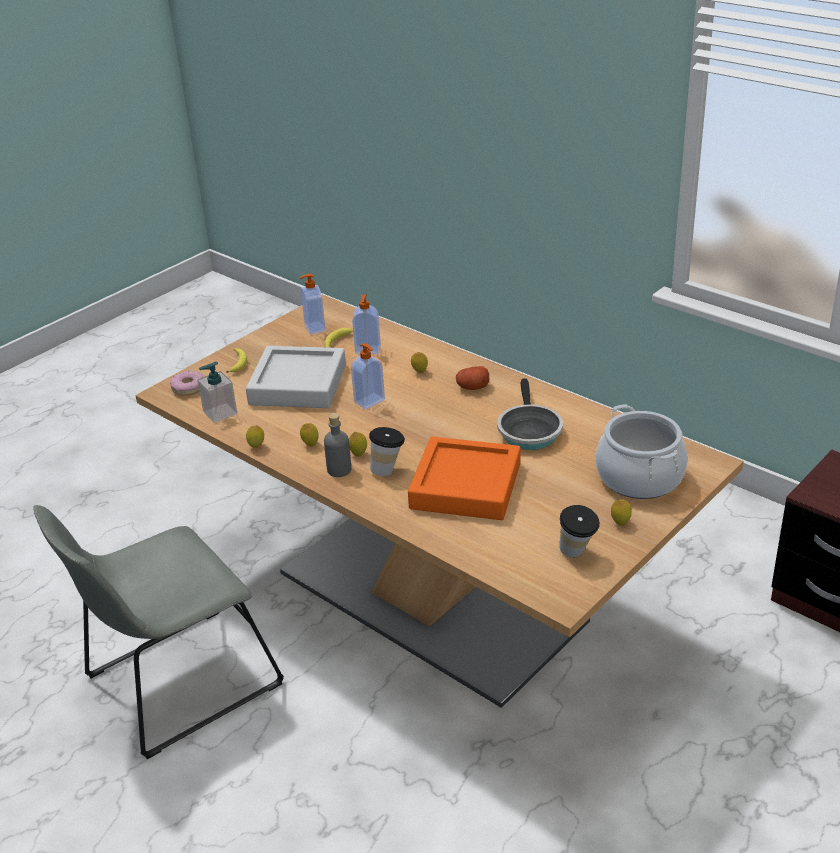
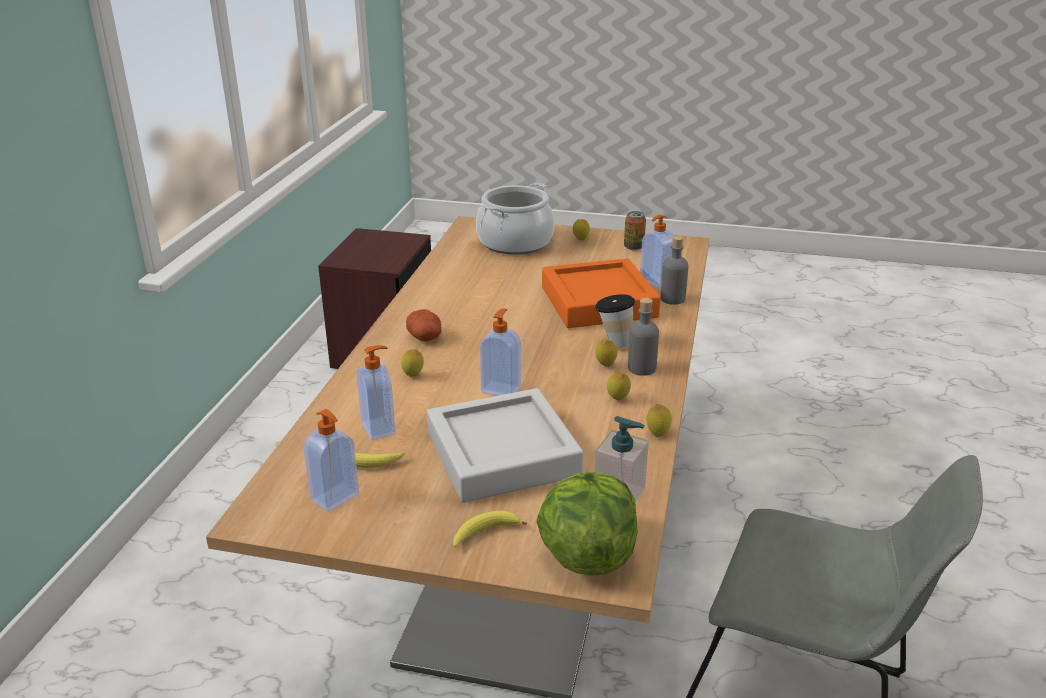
camera: 120 degrees left, 5 degrees down
donut [170,370,204,396] -> lettuce [536,472,638,575]
frying pan [497,378,563,450] -> none
cup [559,505,600,558] -> can [624,211,646,250]
none -> soap dispenser [640,215,674,288]
none -> grey bottle [660,236,689,305]

